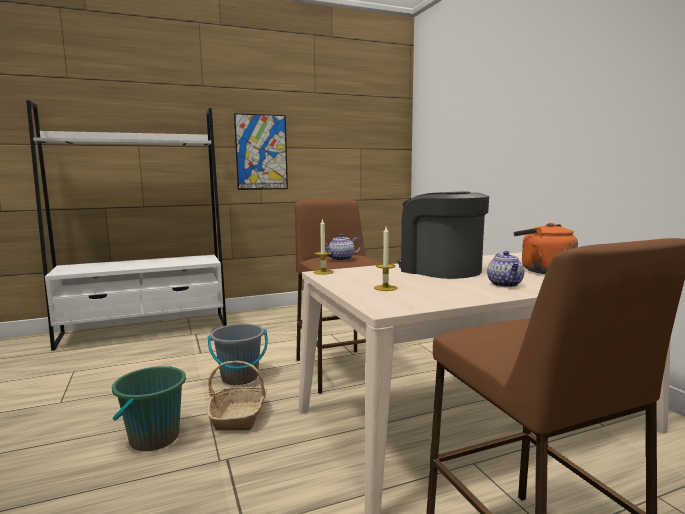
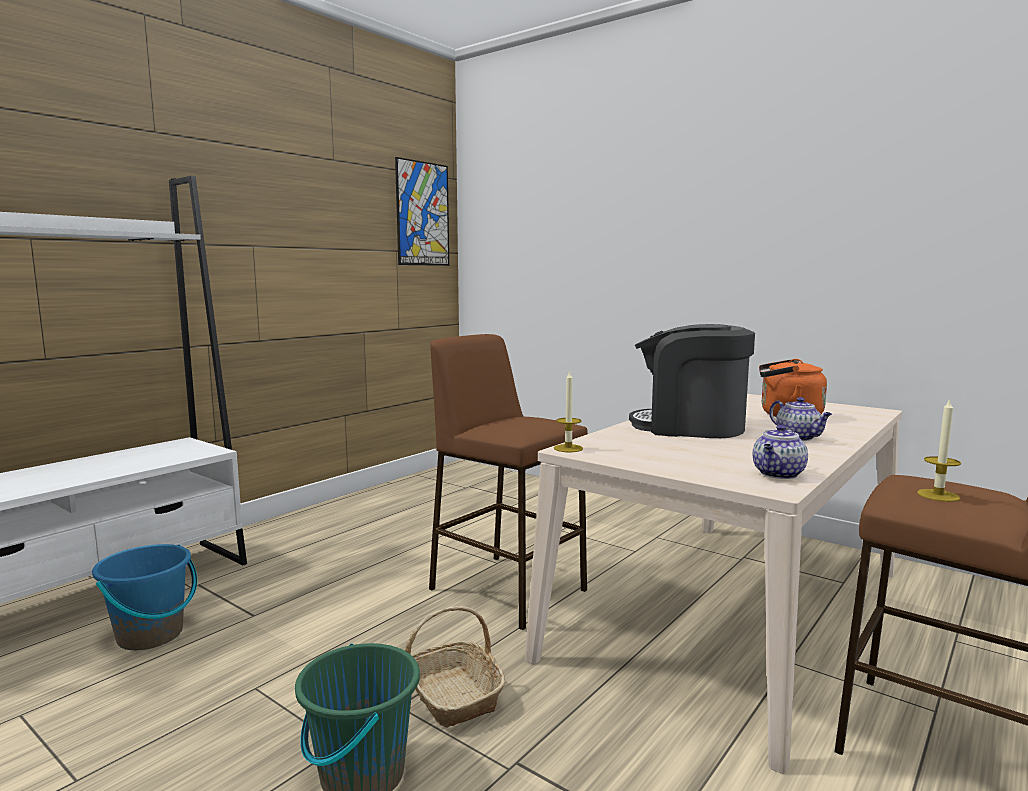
camera: 30 degrees left, 0 degrees up
grey bucket [207,324,268,385] -> none
picture [234,113,288,190] -> picture moved to [395,157,449,266]
teapot [325,234,361,261] -> teapot moved to [752,425,808,479]
candle [374,227,397,291] -> candle moved to [917,398,961,502]
none -> blue bucket [92,544,197,650]

